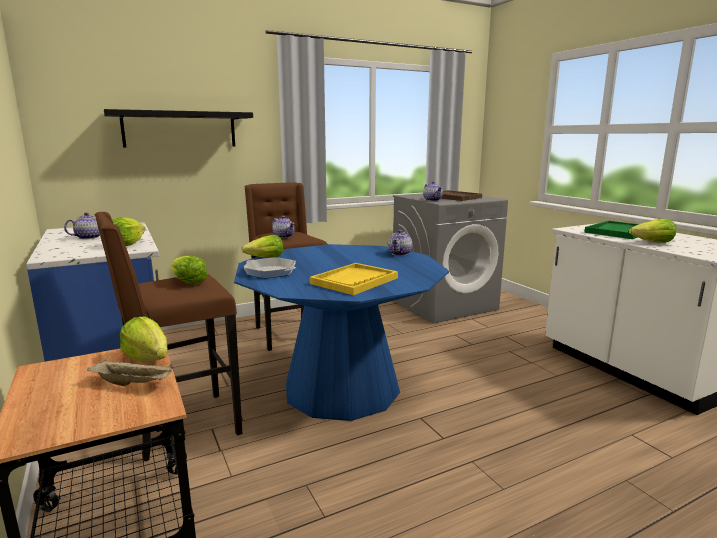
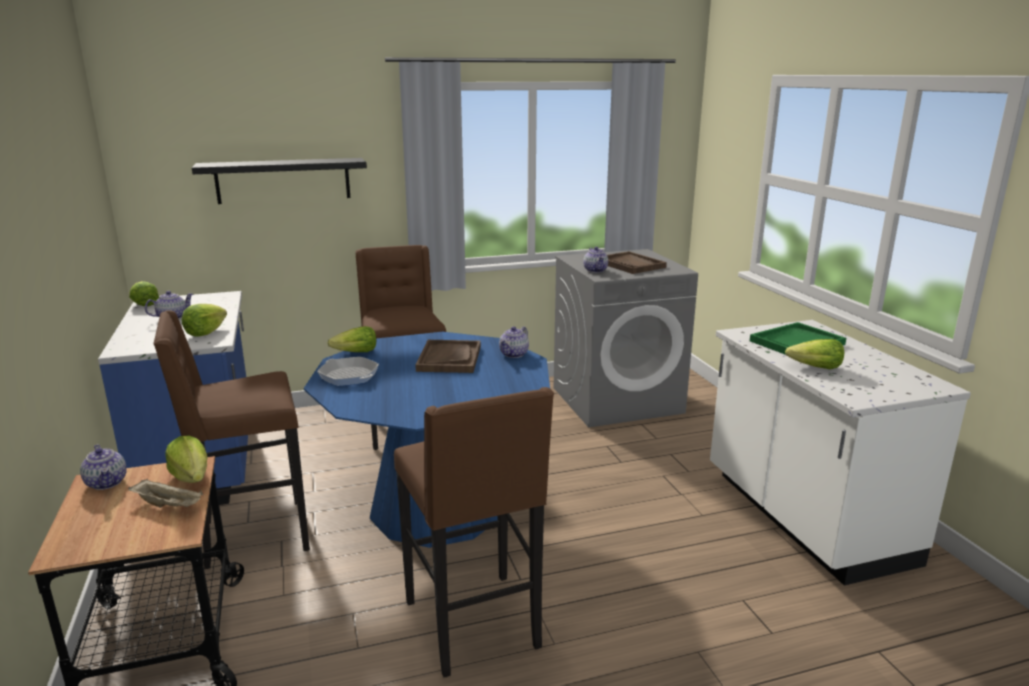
camera: 10 degrees right, 5 degrees up
lettuce [171,256,208,285] -> lettuce moved to [129,281,159,306]
teapot [272,216,295,238] -> teapot moved to [80,444,127,490]
yellow tray [310,263,398,295] -> none
none -> brown stool [394,387,554,677]
none -> brown tray [415,340,481,373]

